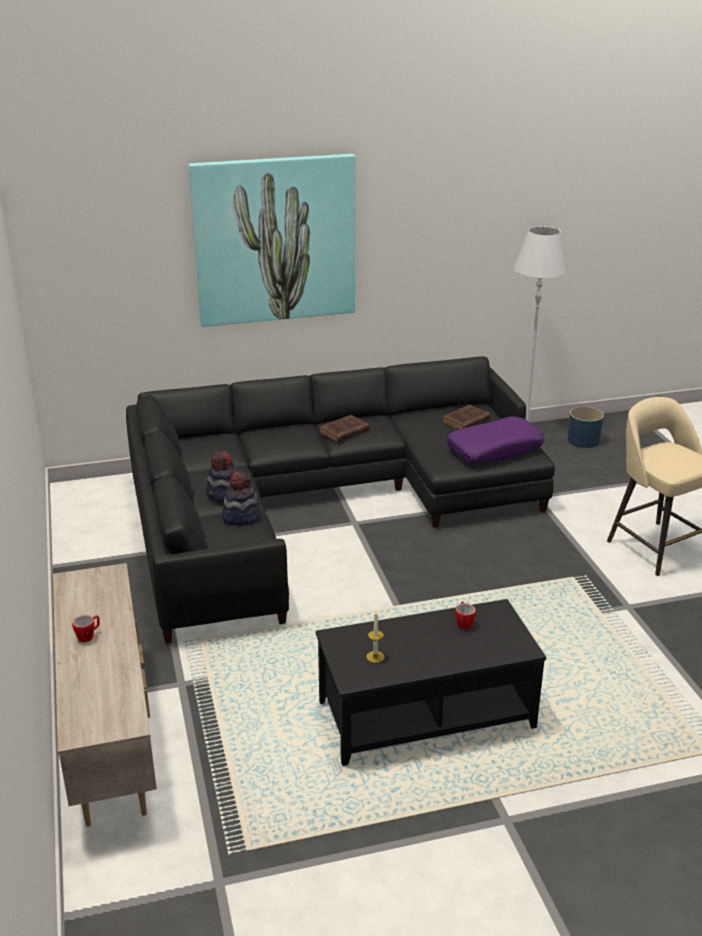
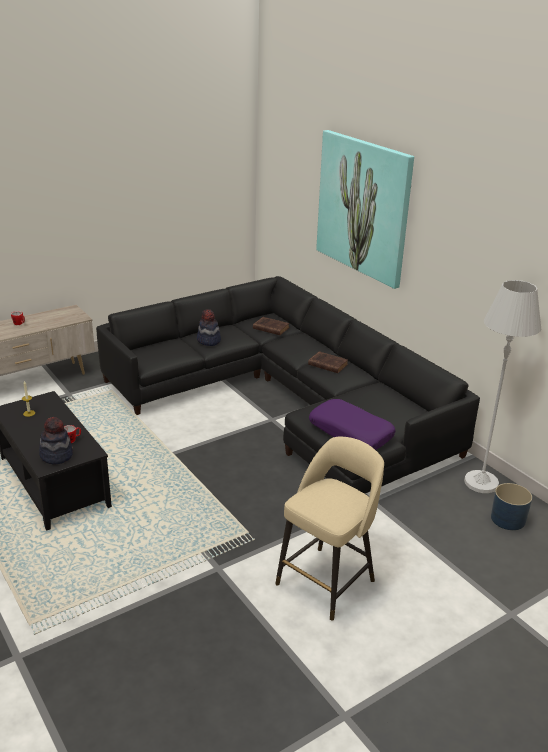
camera: 70 degrees right, 0 degrees up
hat [222,471,261,526] -> hat moved to [39,417,73,465]
brown book [442,405,490,430] -> brown book moved to [253,317,290,335]

